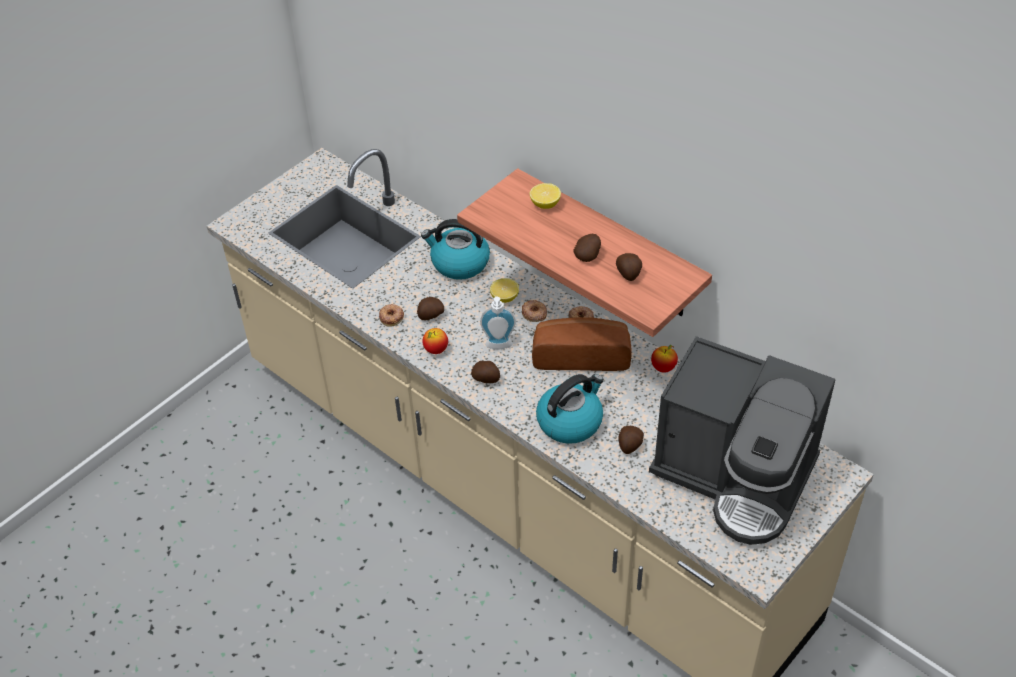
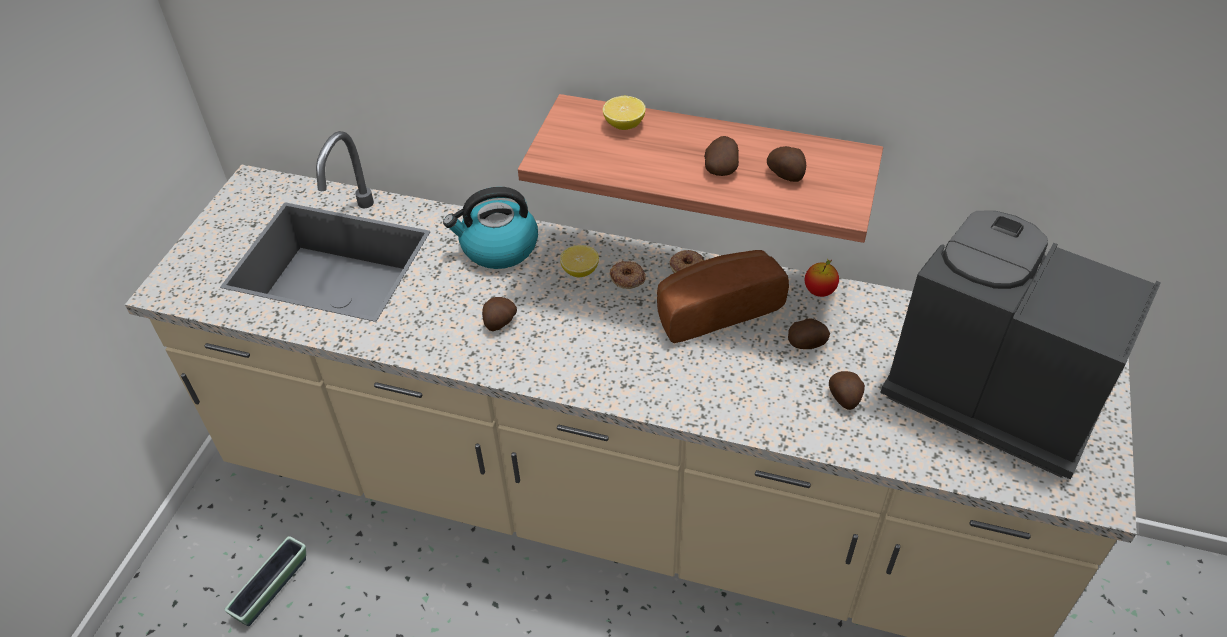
camera: 25 degrees left, 0 degrees up
donut [379,304,404,327] -> none
apple [422,328,448,354] -> none
potato [471,361,500,383] -> potato moved to [788,318,830,349]
soap dispenser [480,297,516,349] -> none
kettle [536,374,604,444] -> none
coffee machine [649,336,835,545] -> coffee machine turned 150 degrees counterclockwise [880,211,1161,479]
none -> planter [224,536,306,626]

